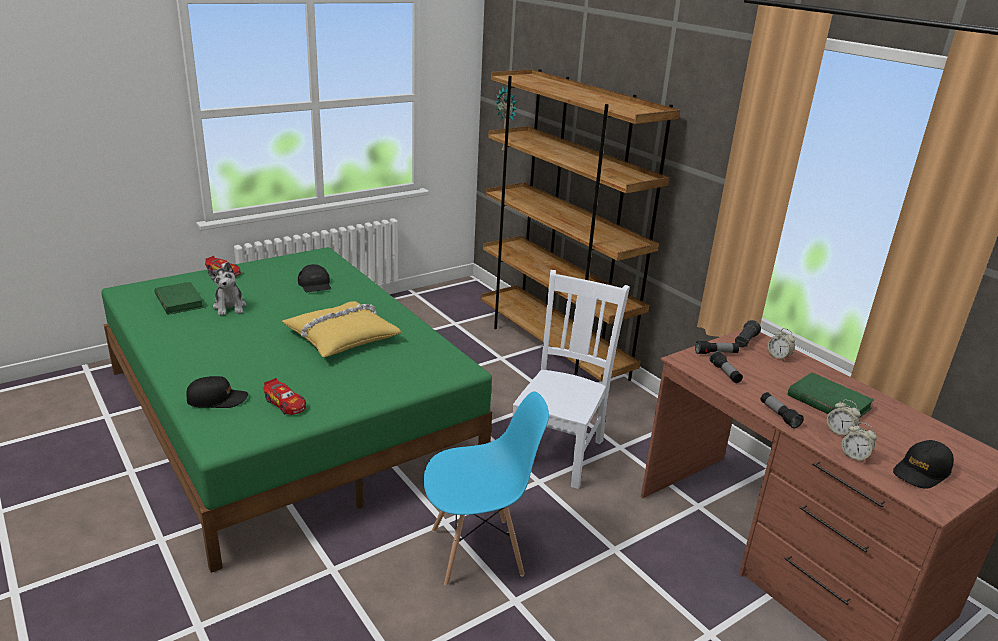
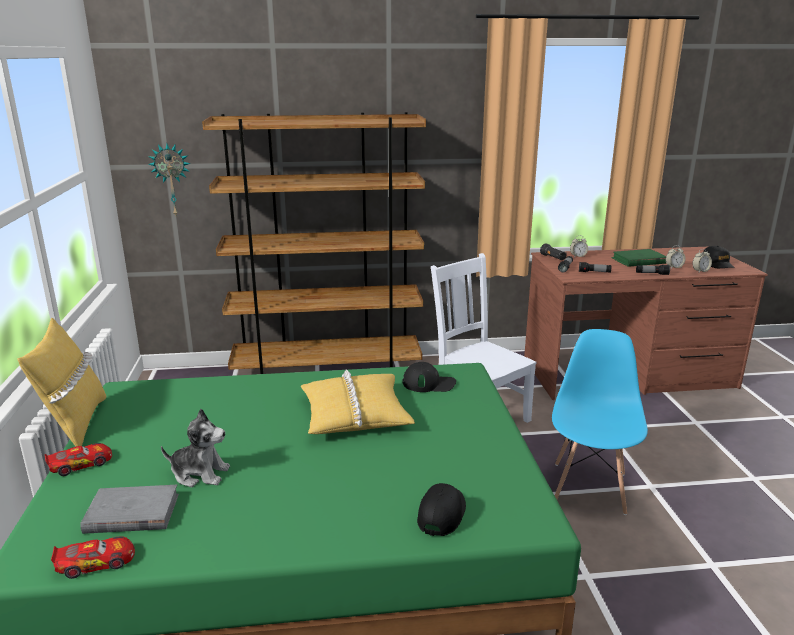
camera: 60 degrees left, 5 degrees down
green book [154,282,204,315] -> grey book [80,485,179,534]
toy car [263,378,306,415] -> toy car moved to [51,536,135,579]
black cap [298,264,331,292] -> black cap moved to [402,362,456,392]
none -> yellow pillow [18,318,107,447]

